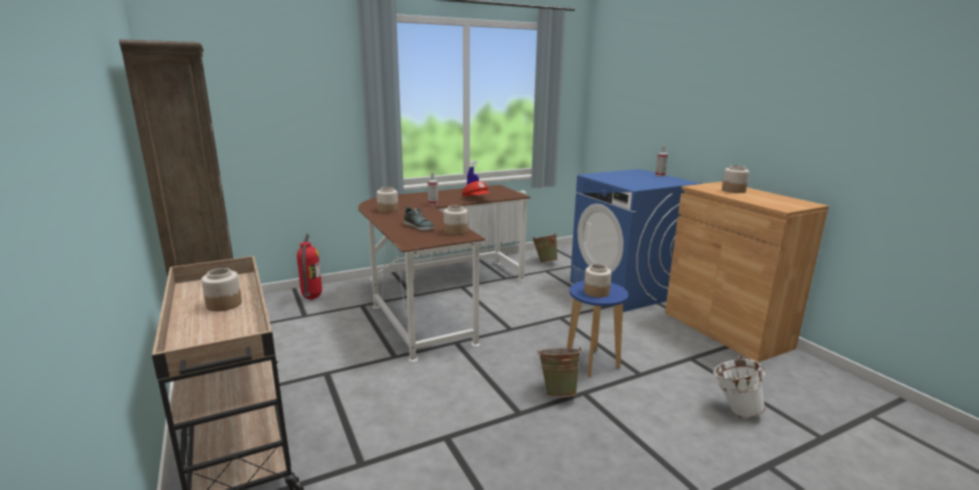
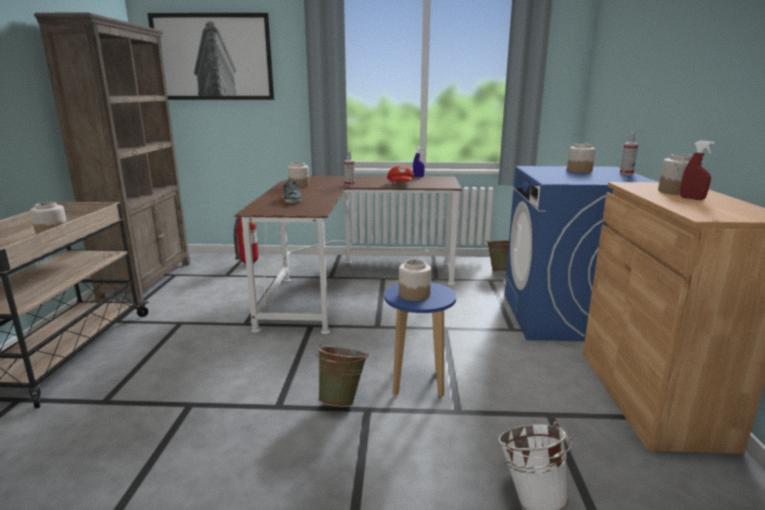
camera: 30 degrees right, 0 degrees up
jar [444,205,468,235] -> jar moved to [567,143,595,173]
none -> picture [148,13,274,100]
none -> red spray bottle [680,141,715,200]

